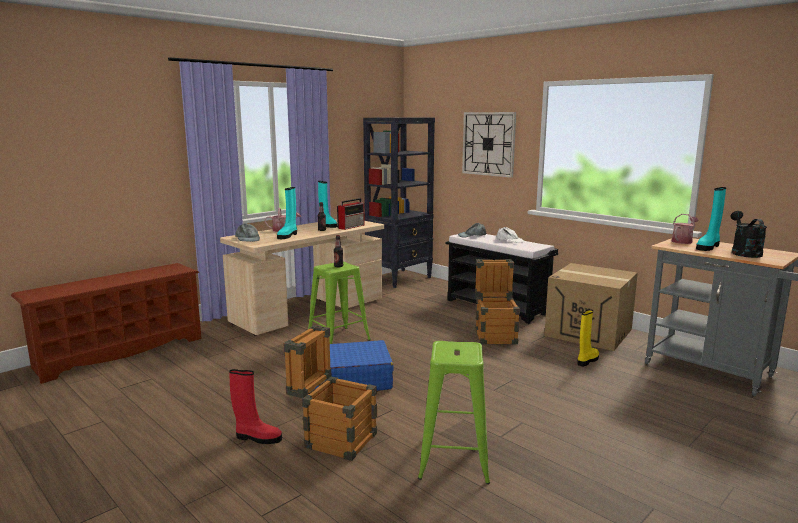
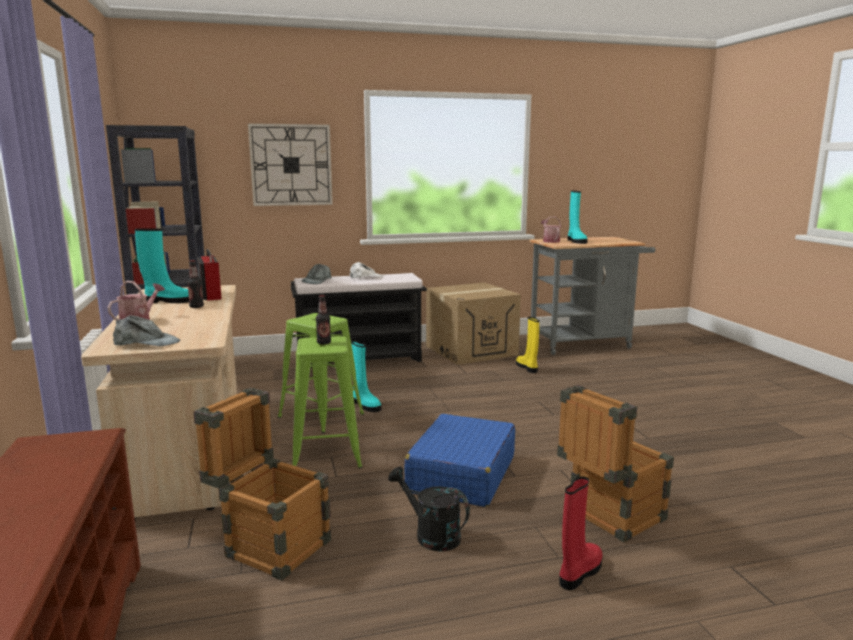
camera: 60 degrees left, 0 degrees up
turquoise boot [277,187,297,239] -> turquoise boot moved to [351,340,382,412]
green stool [418,341,490,484] -> green stool moved to [278,313,364,433]
crate [475,259,520,345] -> crate moved to [193,388,331,580]
black watering can [731,211,767,258] -> black watering can moved to [388,467,470,551]

